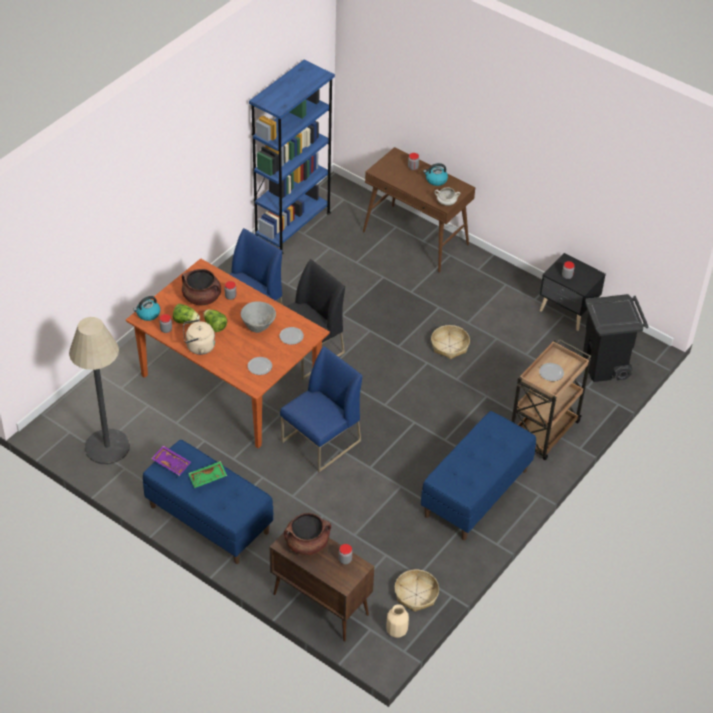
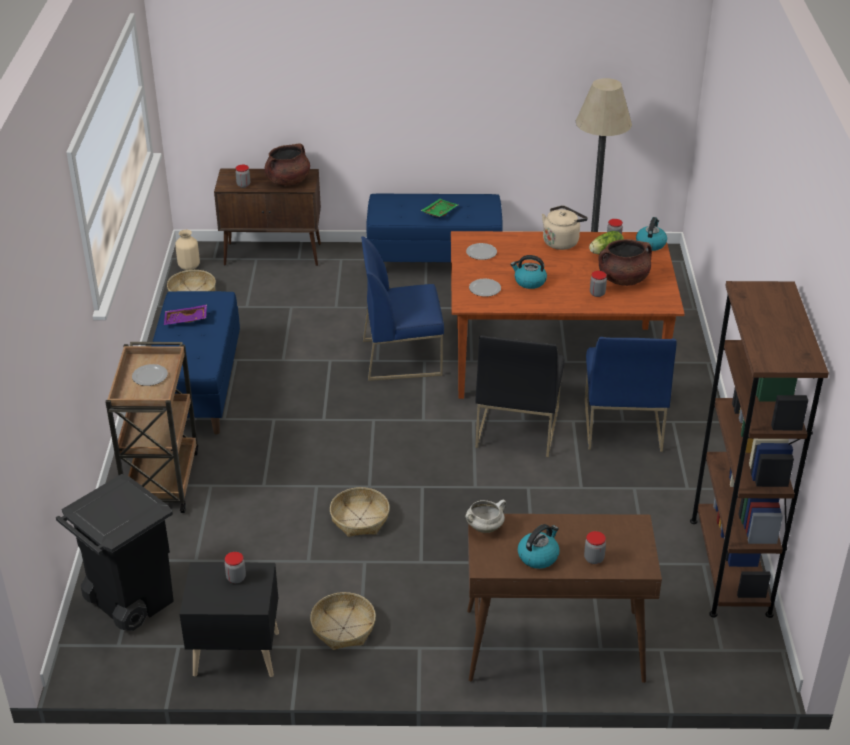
camera: 145 degrees right, 10 degrees down
purple tray [151,446,191,476] -> purple tray moved to [164,305,207,325]
lettuce [203,309,227,332] -> none
grey bowl [241,301,276,333] -> kettle [510,255,547,289]
blue bookcase [249,60,335,255] -> brown bookcase [690,281,829,618]
blue chair [280,346,363,473] -> blue chair turned 75 degrees clockwise [361,236,444,381]
none -> basket [310,592,376,650]

